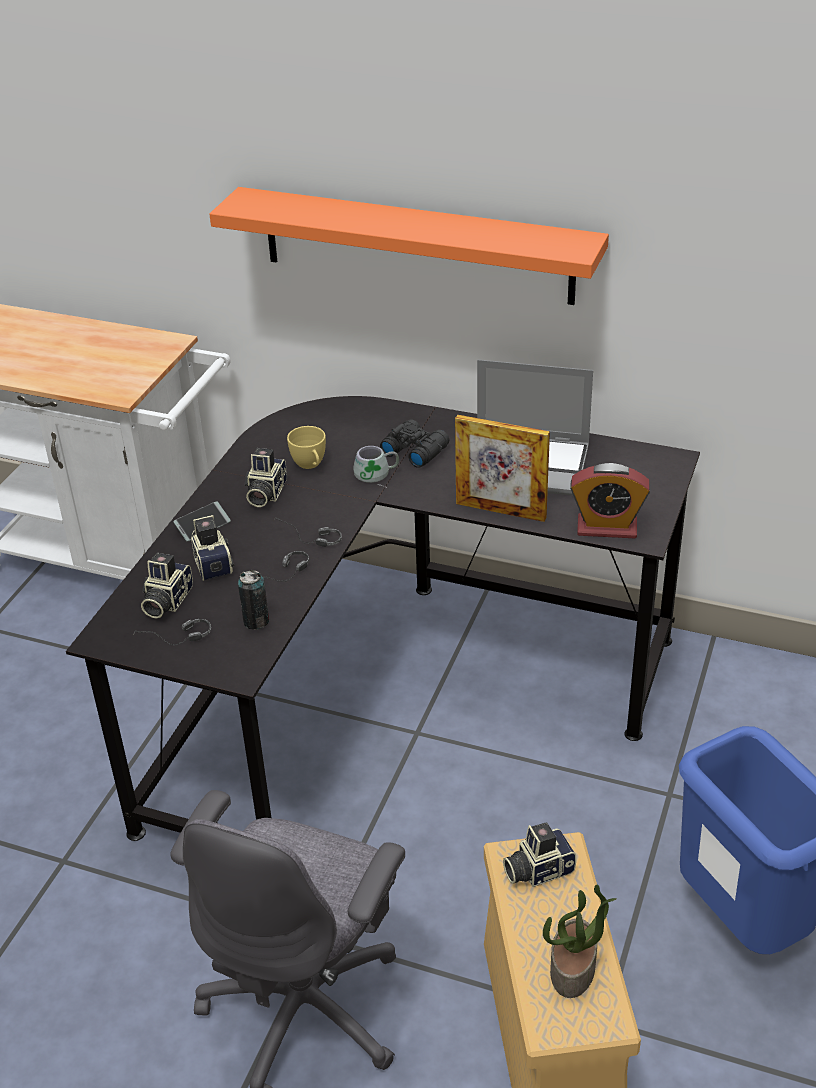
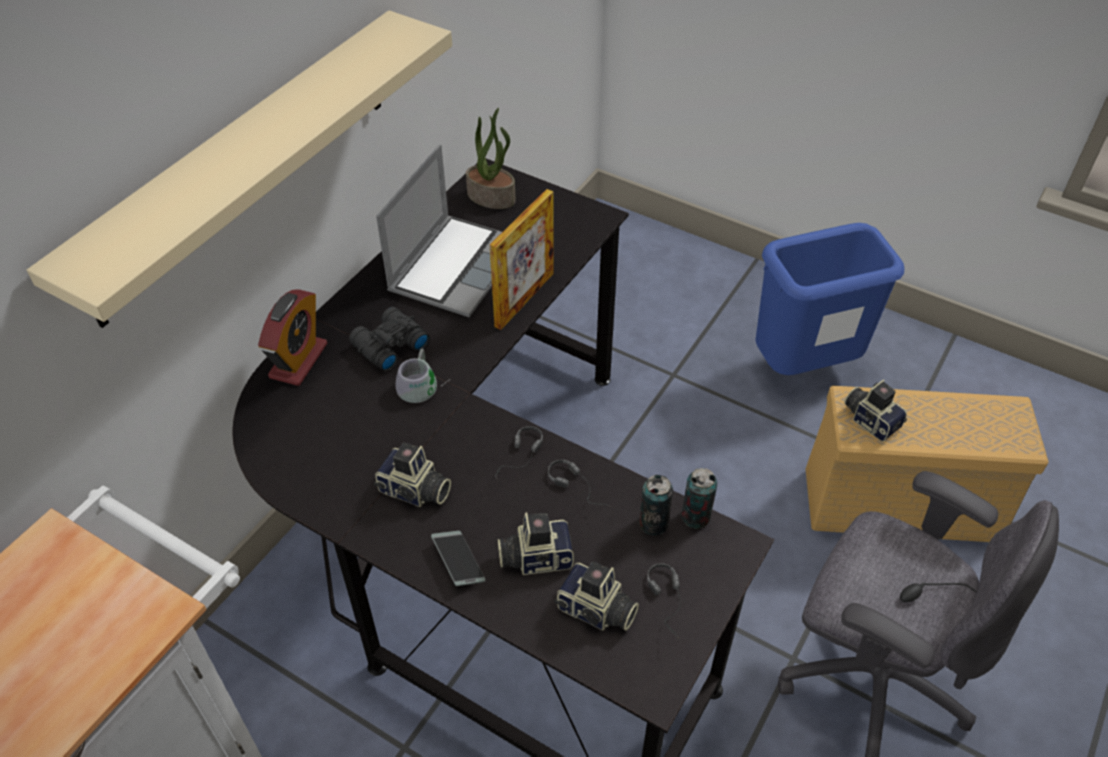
camera: 80 degrees left, 10 degrees up
orange shelf [209,187,609,305] -> beige shelf [27,10,452,328]
yellow cup [287,426,326,469] -> none
camera [503,823,576,887] -> camera turned 150 degrees clockwise [844,379,907,442]
potted plant [543,885,617,998] -> potted plant moved to [466,108,516,209]
alarm clock [570,463,650,538] -> alarm clock moved to [258,289,327,386]
none -> can [681,468,717,529]

